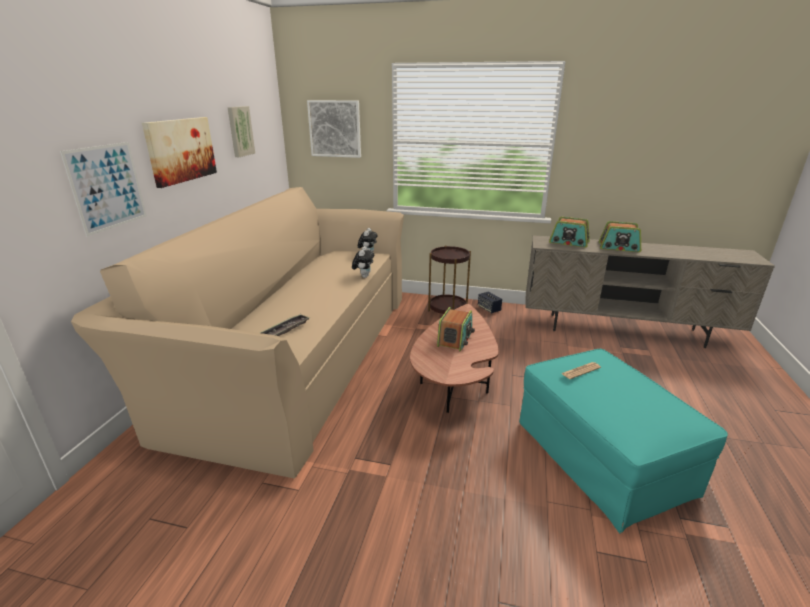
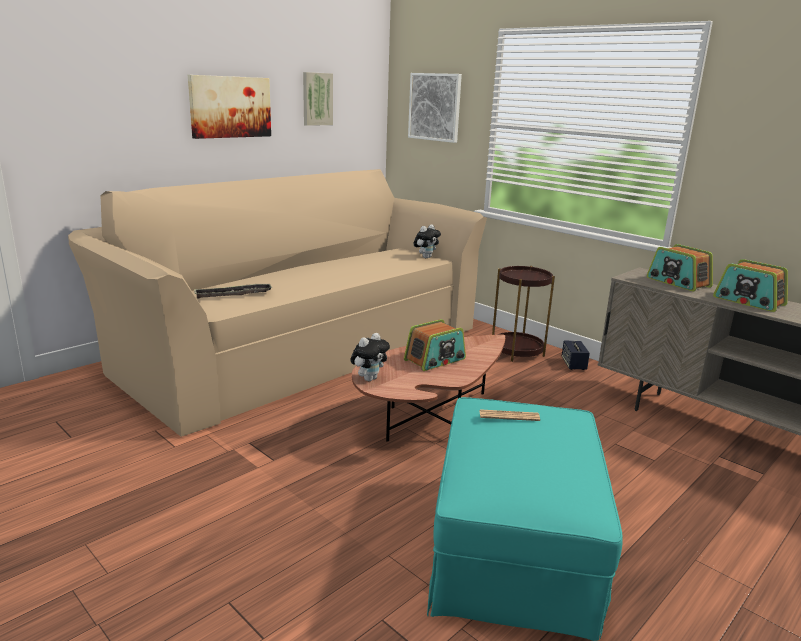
camera: 30 degrees right, 5 degrees down
picture [60,142,147,236] -> none
plush toy [352,246,374,278] -> plush toy moved to [350,333,390,381]

